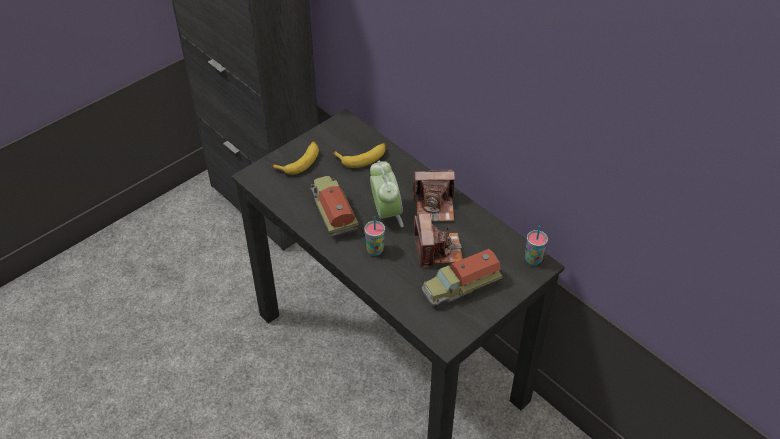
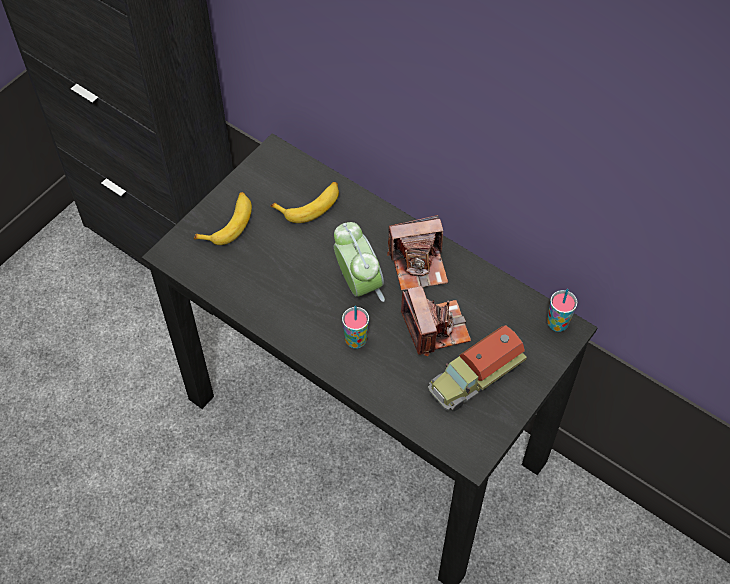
camera: 10 degrees left, 10 degrees up
toy truck [310,176,359,238] -> none

